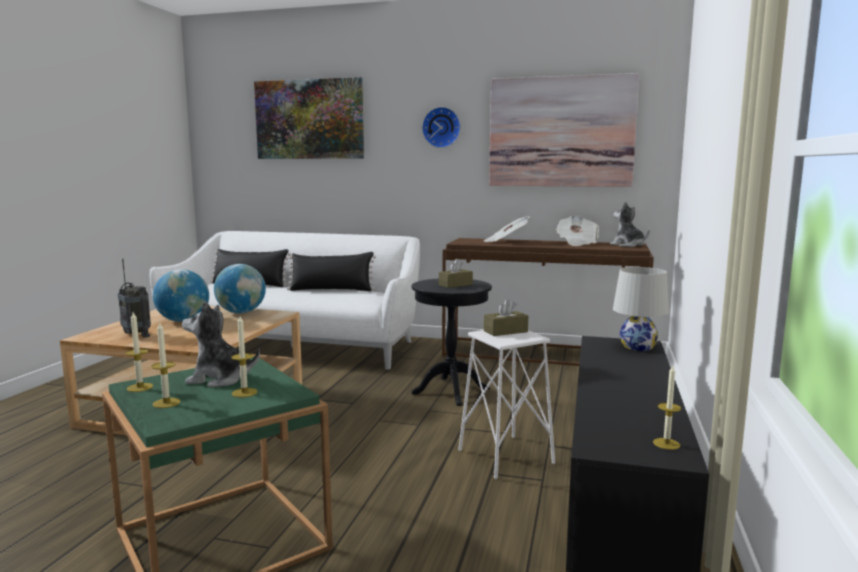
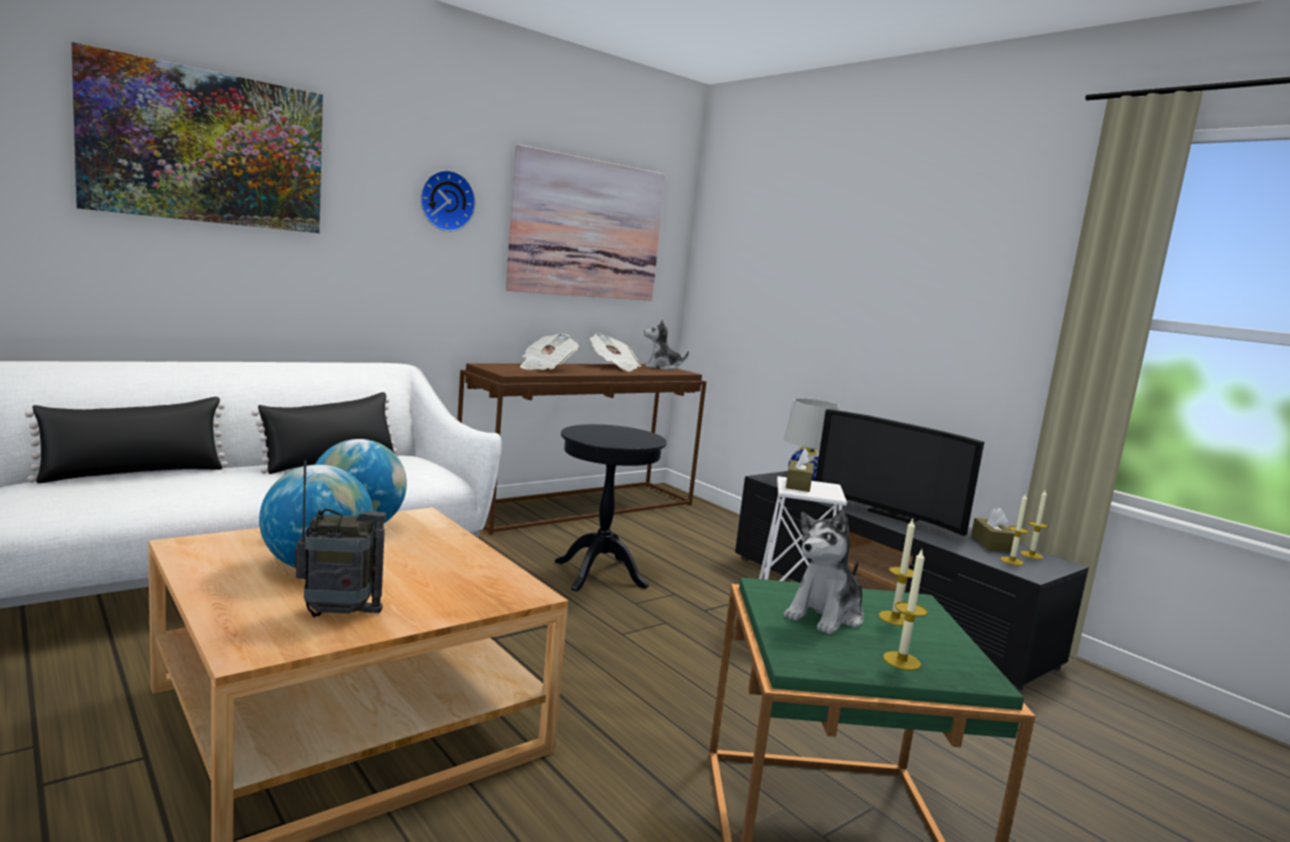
camera: 55 degrees left, 0 degrees up
candle [125,312,153,392] -> candle moved to [1000,494,1029,566]
brown tissue box [439,259,473,288] -> brown tissue box moved to [971,508,1015,552]
none -> television [815,409,984,536]

